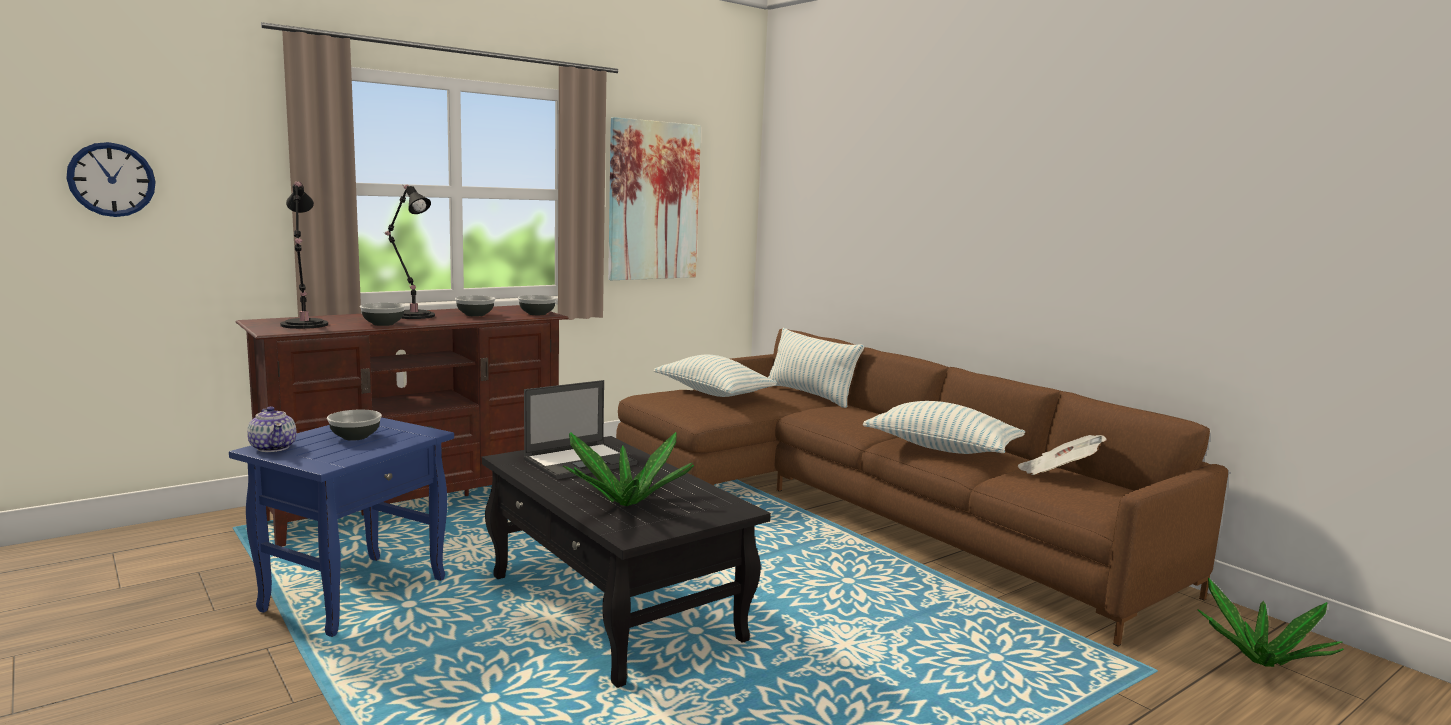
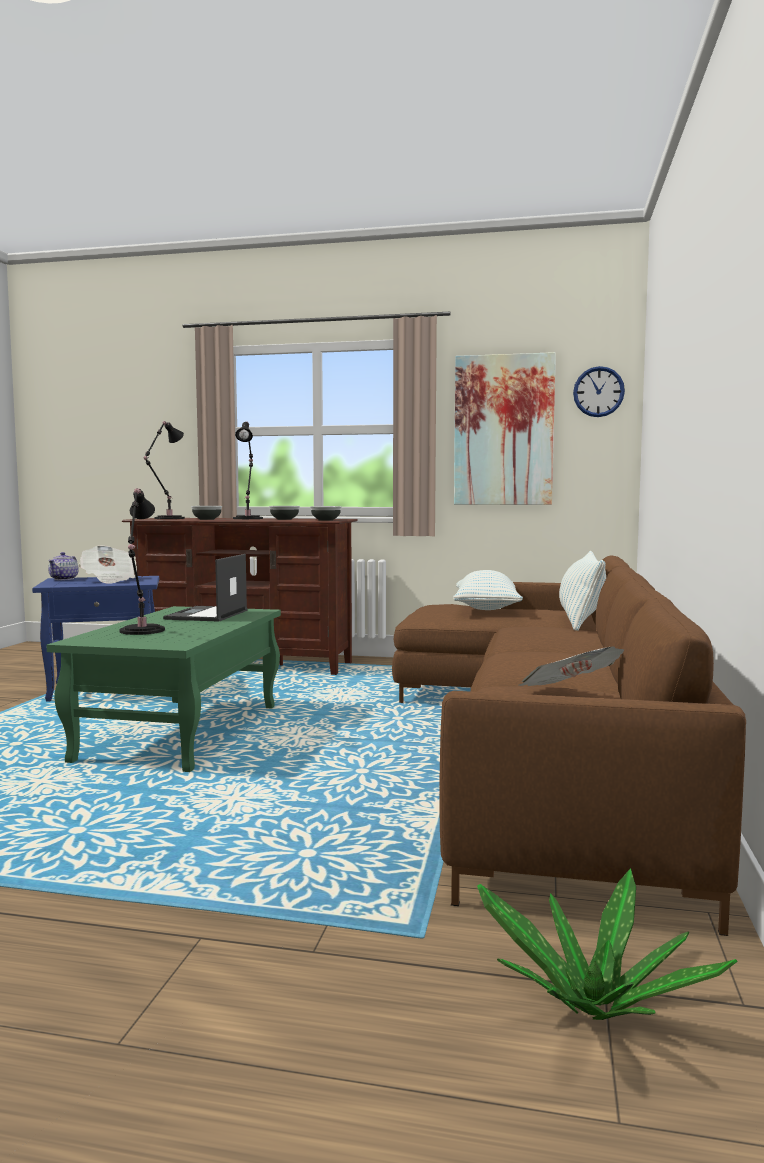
camera: 50 degrees right, 5 degrees down
wall clock [66,142,156,217] -> wall clock moved to [573,366,625,417]
bowl [327,410,382,441] -> newspaper [79,545,137,583]
black coffee table [482,436,771,688] -> green coffee table [46,606,281,772]
laptop [524,380,637,479] -> laptop turned 90 degrees clockwise [163,554,247,622]
potted plant [563,432,694,506] -> black table lamp [119,488,165,635]
pillow [863,401,1025,454] -> none

